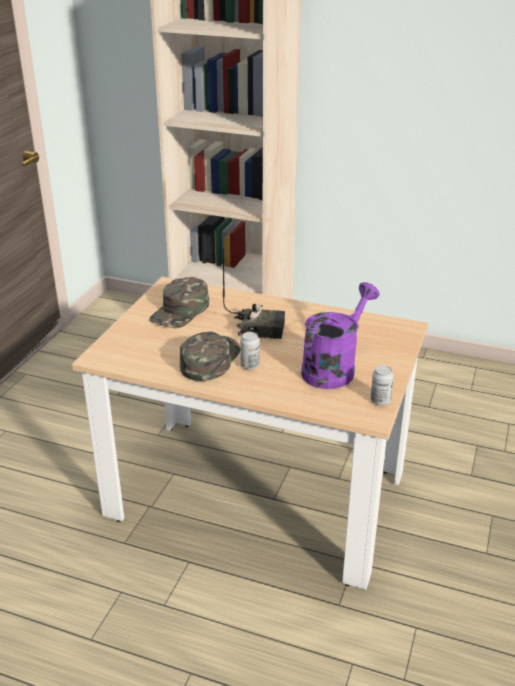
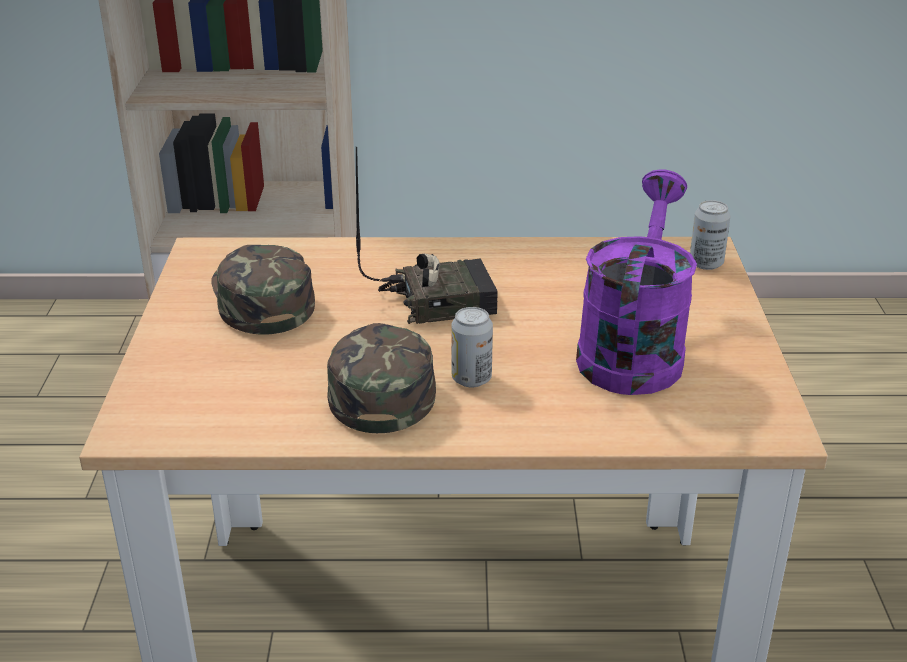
camera: 20 degrees left, 0 degrees up
green cap [149,277,209,328] -> green cap turned 150 degrees clockwise [211,245,315,335]
can [370,365,394,406] -> can moved to [690,200,730,270]

